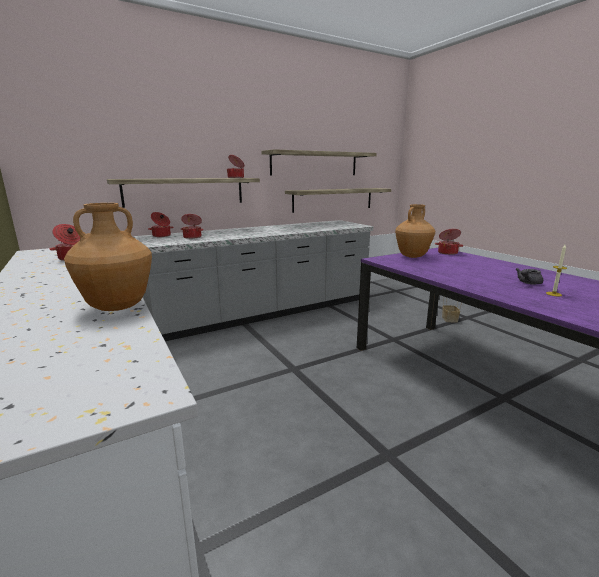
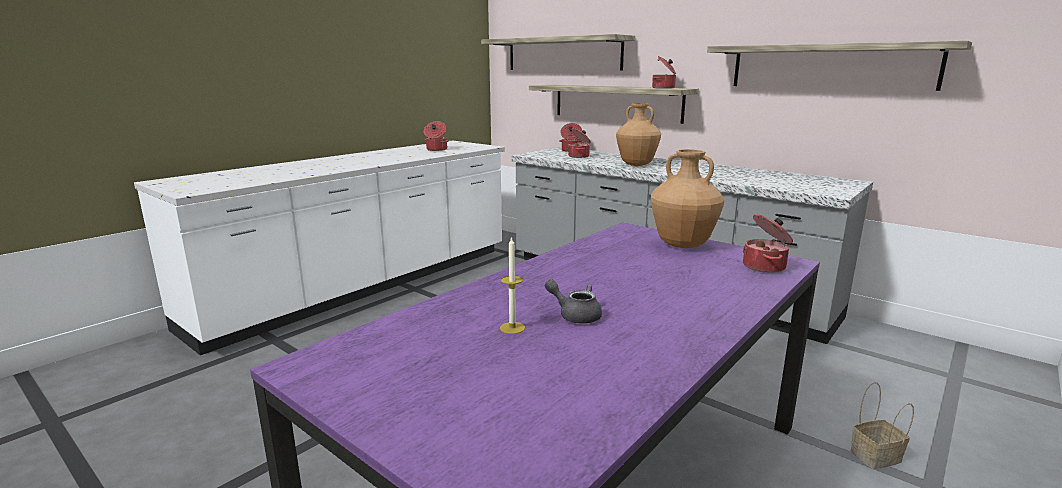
camera: 70 degrees right, 0 degrees up
brown vase [64,203,152,311] -> brown vase moved to [616,103,661,166]
shelf [285,188,391,213] -> shelf moved to [481,34,635,71]

